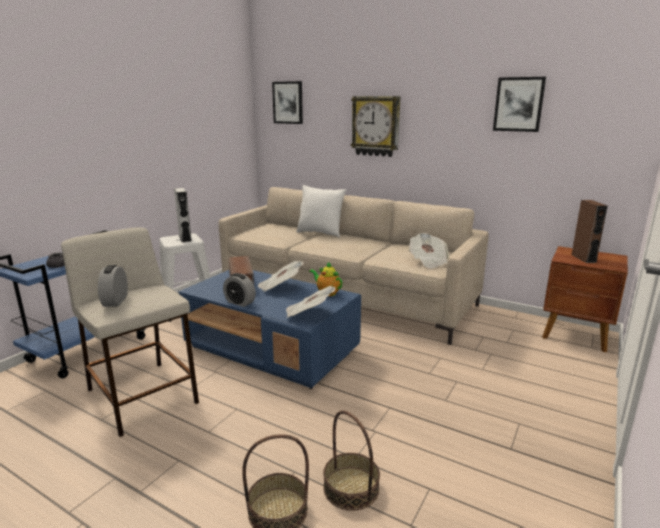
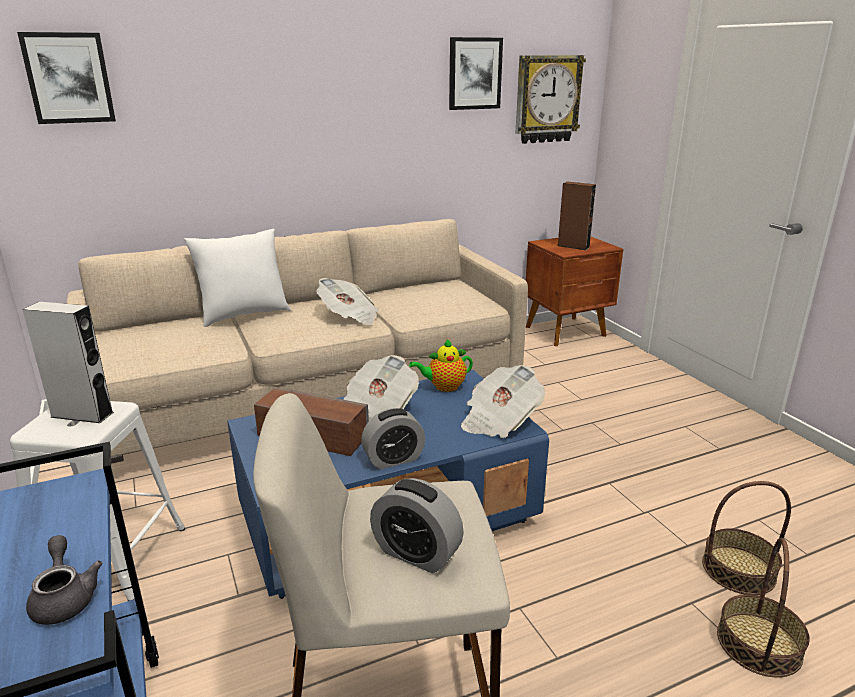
camera: 55 degrees left, 5 degrees up
wall clock [351,96,400,157] -> wall clock moved to [515,55,586,144]
newspaper [409,233,449,269] -> newspaper moved to [316,278,379,325]

